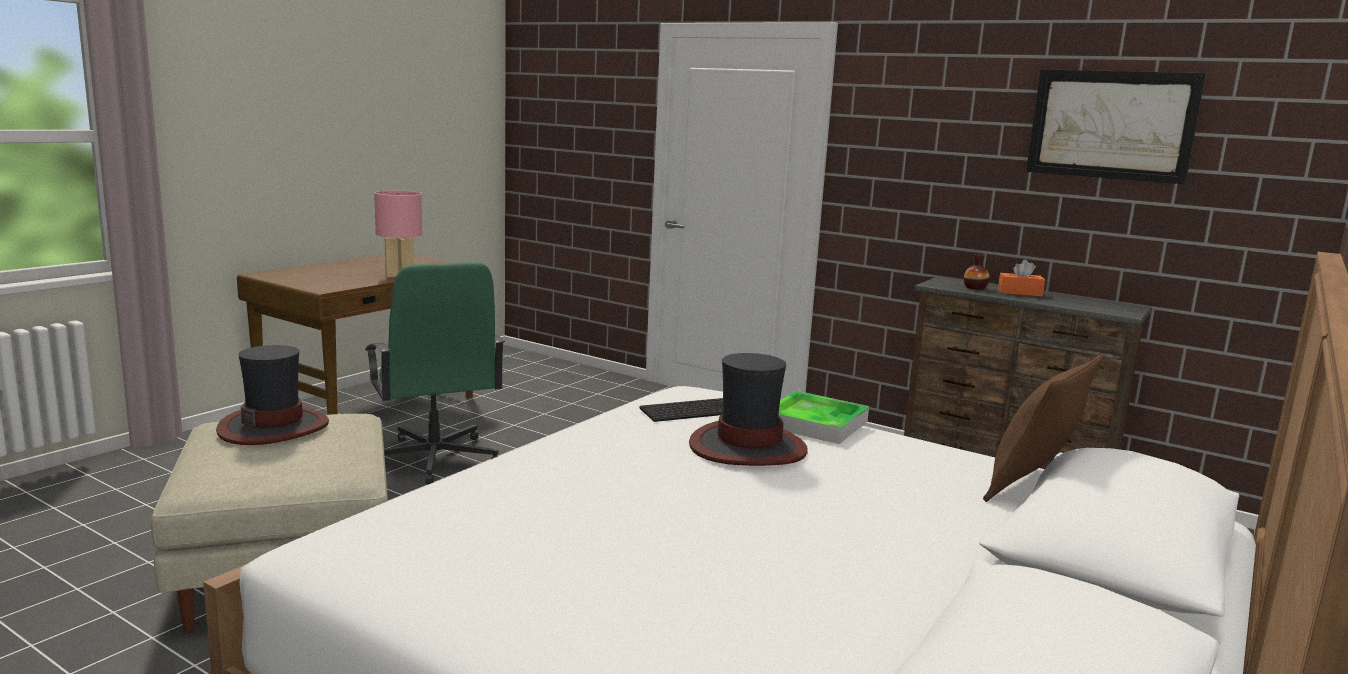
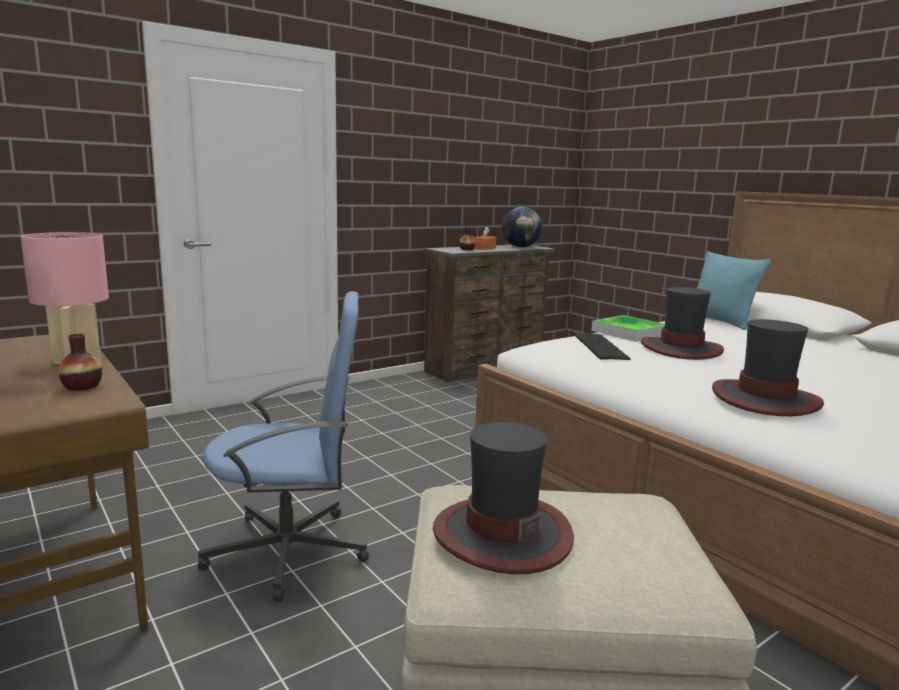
camera: 70 degrees left, 0 degrees up
green office chair [365,262,505,484] -> blue office chair [198,291,369,602]
brown pillow [983,354,1103,502] -> turquoise pillow [697,251,771,330]
picture [1026,69,1206,184] -> none
none -> vase [58,334,102,391]
none -> globe [502,207,542,247]
none -> hat [712,319,824,416]

